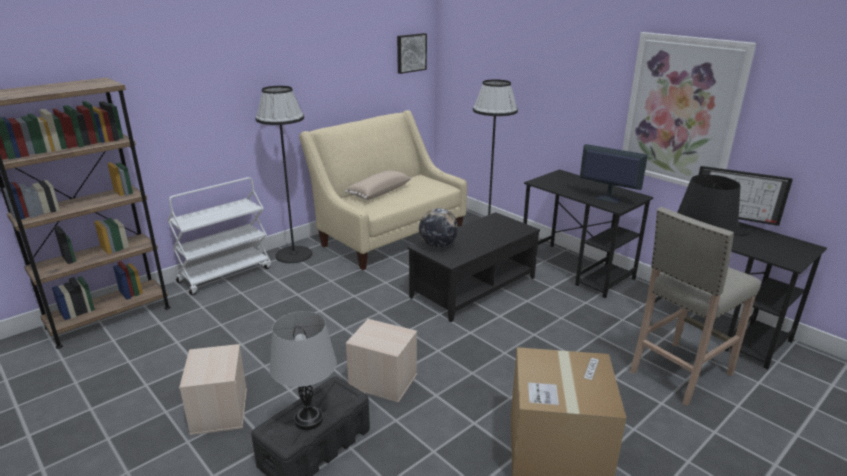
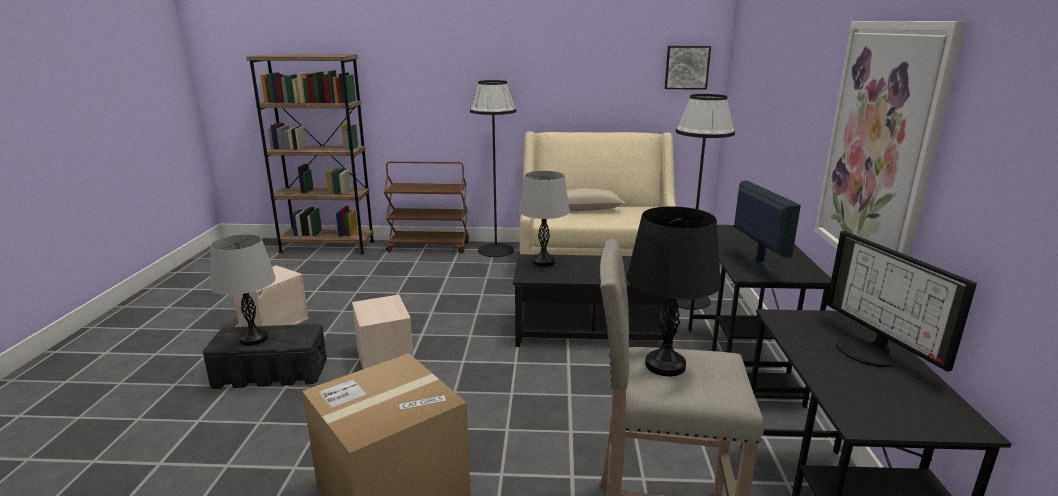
camera: 45 degrees right, 5 degrees down
white cart [167,177,271,295] -> brown cart [384,161,469,253]
globe [419,208,458,248] -> grey table lamp [519,171,570,267]

